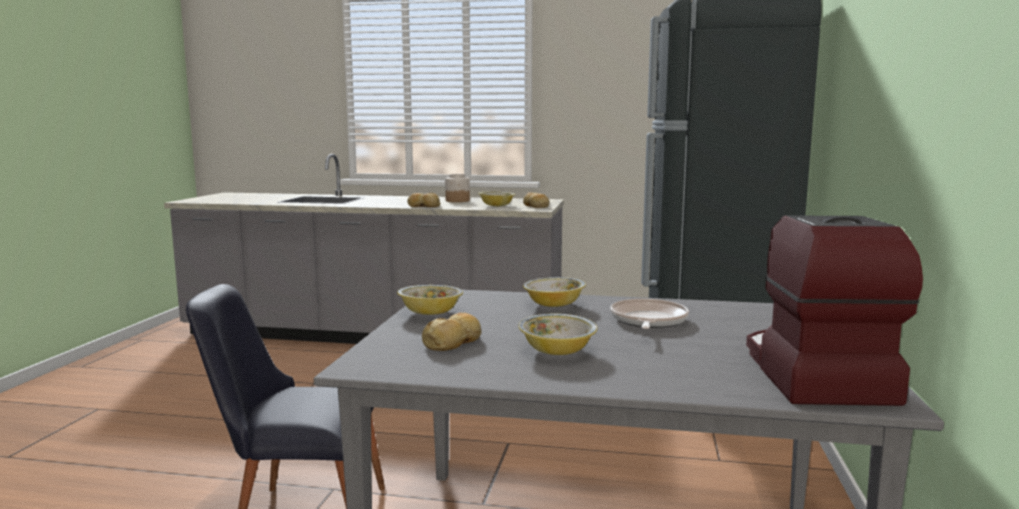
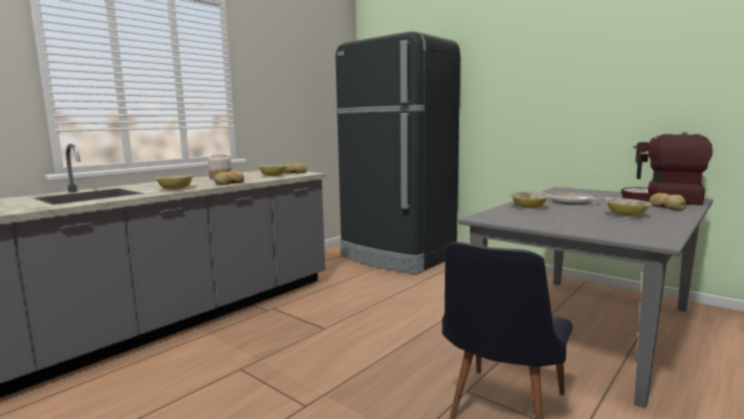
camera: 60 degrees left, 0 degrees up
bowl [397,285,463,315] -> bowl moved to [154,175,194,190]
bread [422,312,481,351] -> bread moved to [649,193,687,210]

